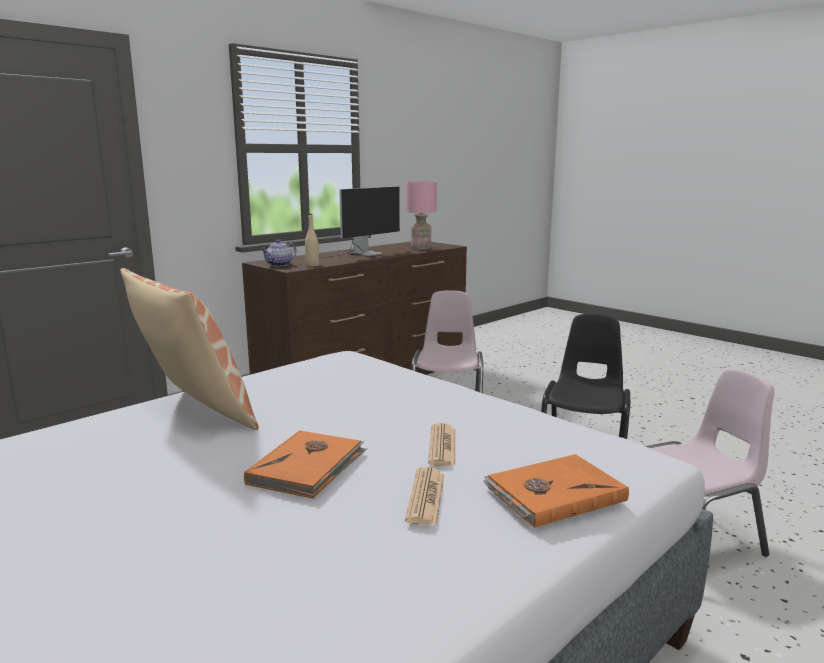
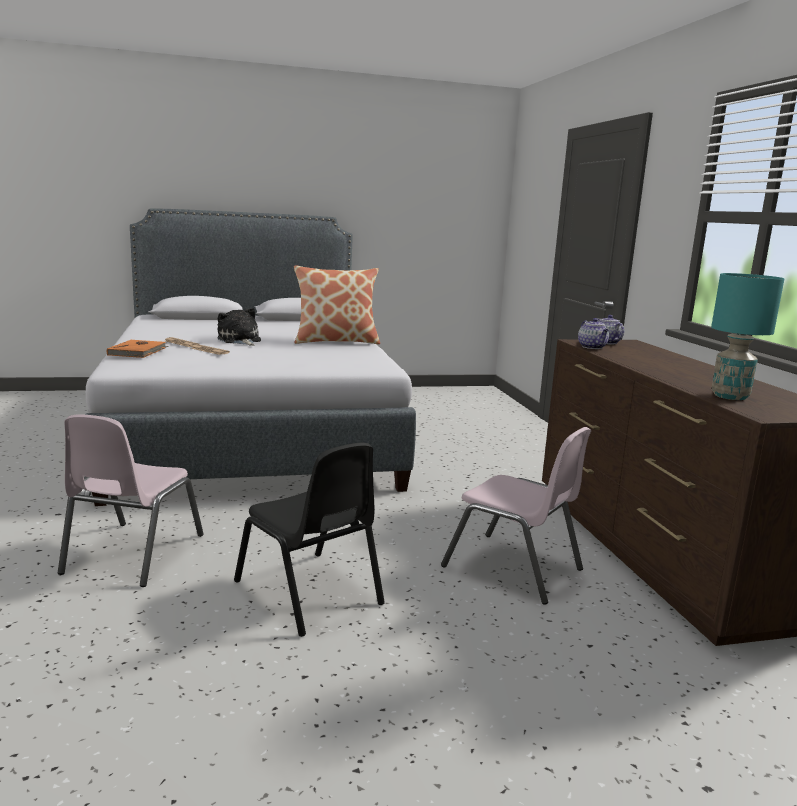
camera: 120 degrees right, 0 degrees up
orange book [244,430,367,499] -> plush toy [218,308,261,346]
beige bottle [305,214,319,266] -> teapot [578,318,609,349]
monitor [322,186,400,258] -> none
pink table lamp [406,181,437,250] -> turquoise table lamp [711,273,784,400]

